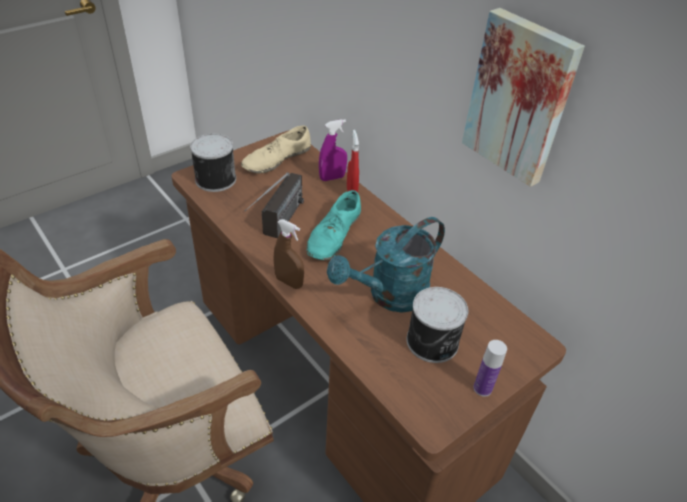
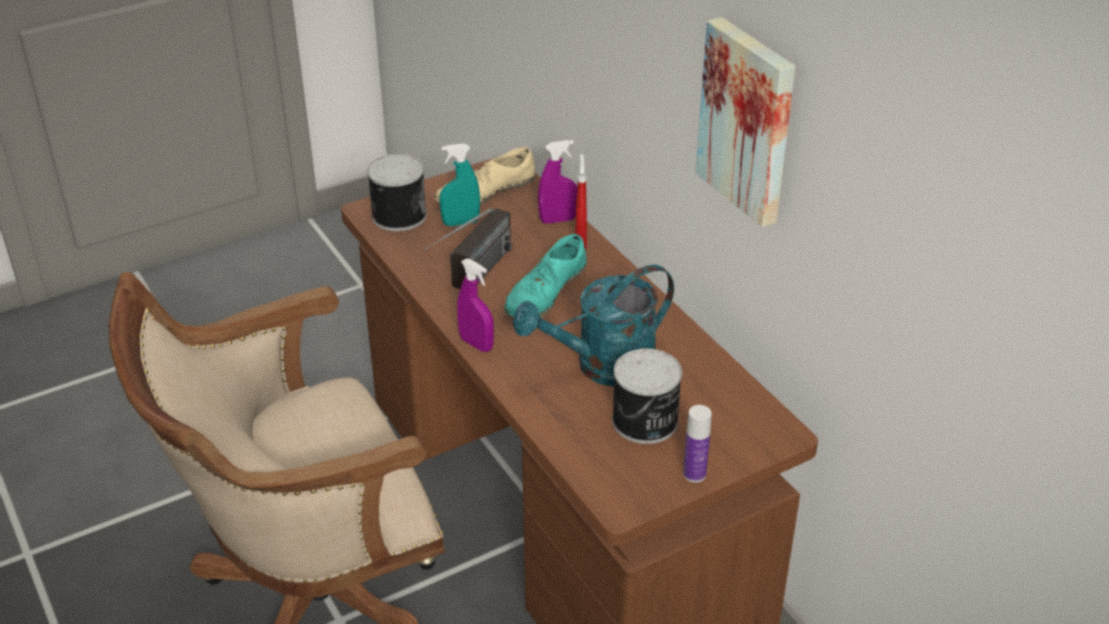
camera: 10 degrees right, 5 degrees down
brown spray bottle [274,219,304,289] -> purple spray bottle [457,258,494,352]
none -> turquoise spray bottle [439,143,480,226]

